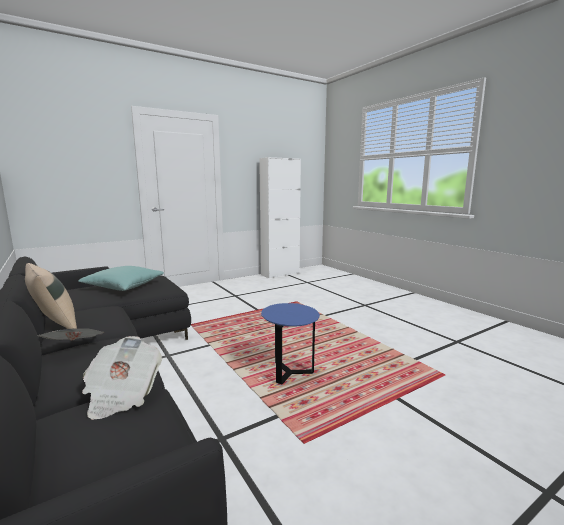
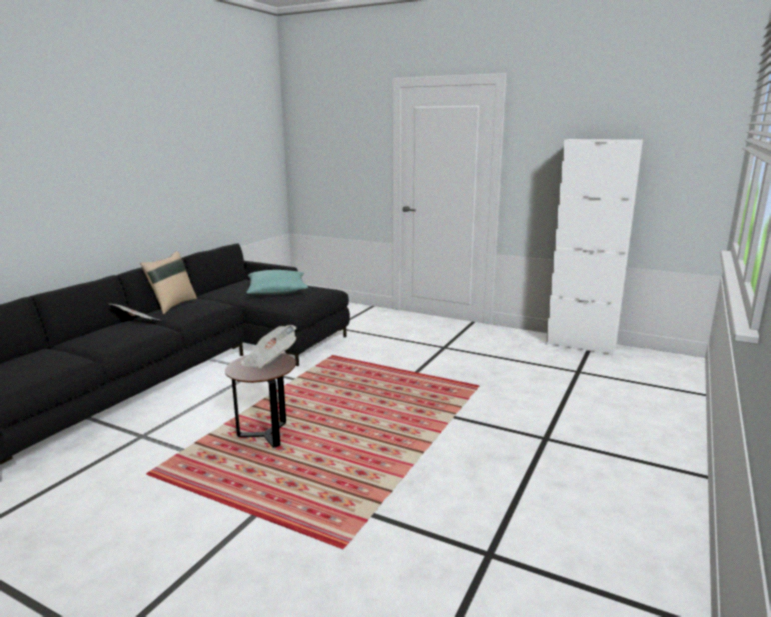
camera: 60 degrees right, 5 degrees up
newspaper [82,336,162,420] -> newspaper moved to [240,325,297,369]
blue side table [261,303,320,384] -> brown side table [225,353,296,448]

